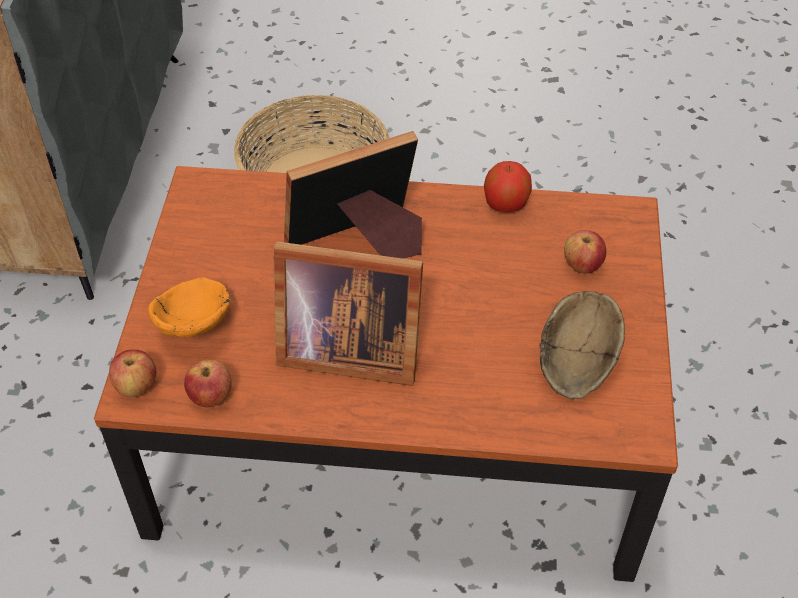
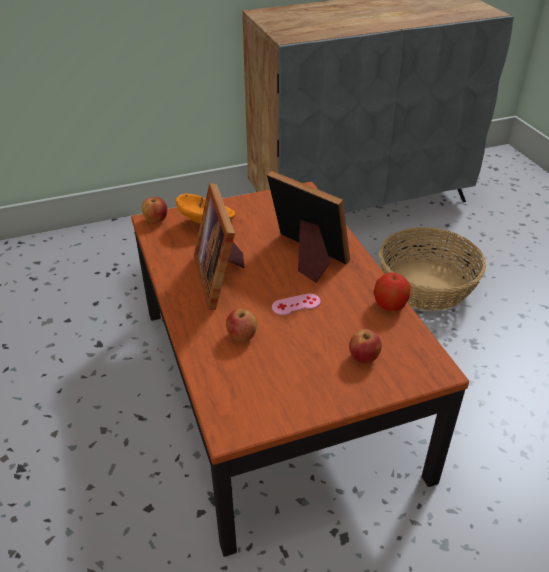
camera: 65 degrees right, 10 degrees down
apple [184,360,232,408] -> apple moved to [226,308,257,341]
brown bowl [539,291,625,399] -> none
none -> pink game controller [272,293,320,315]

